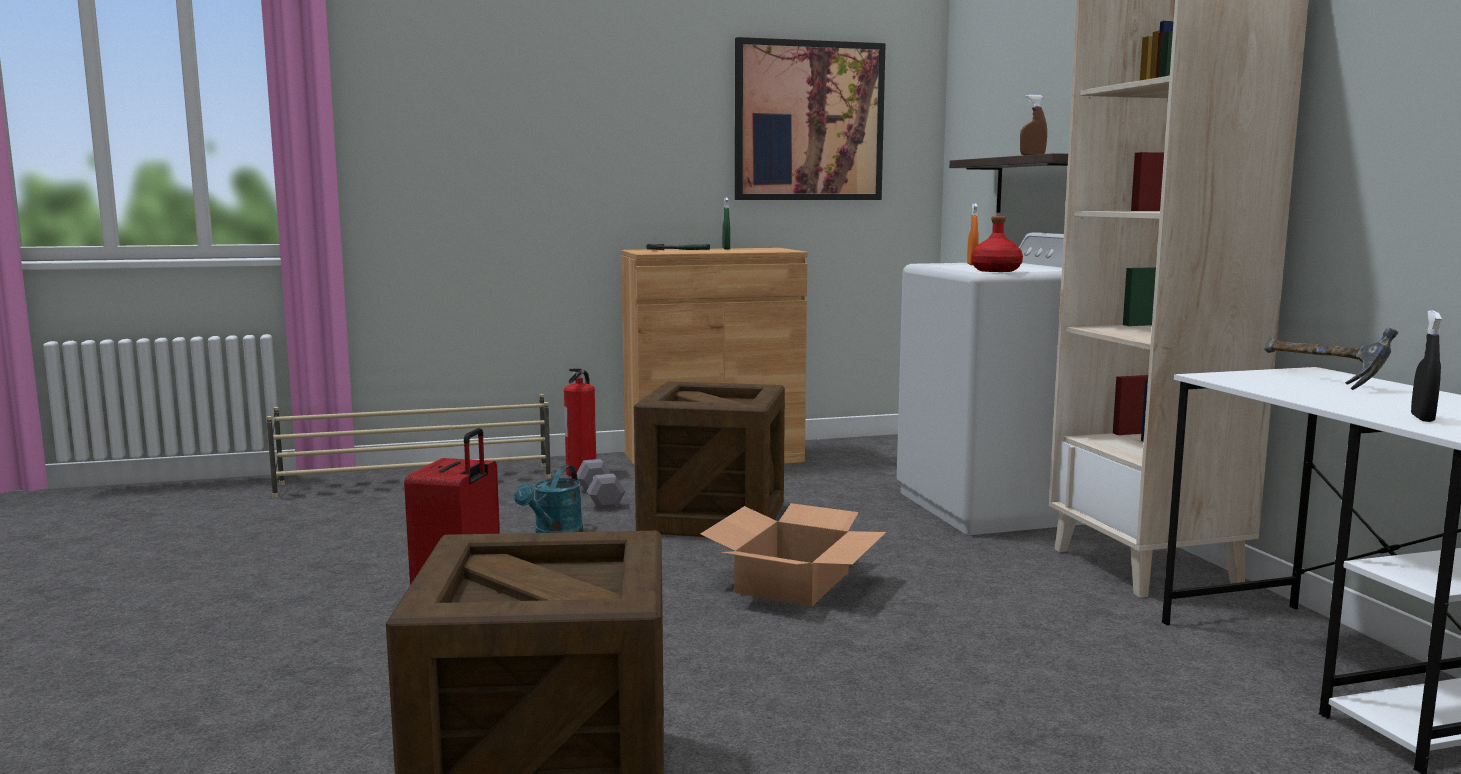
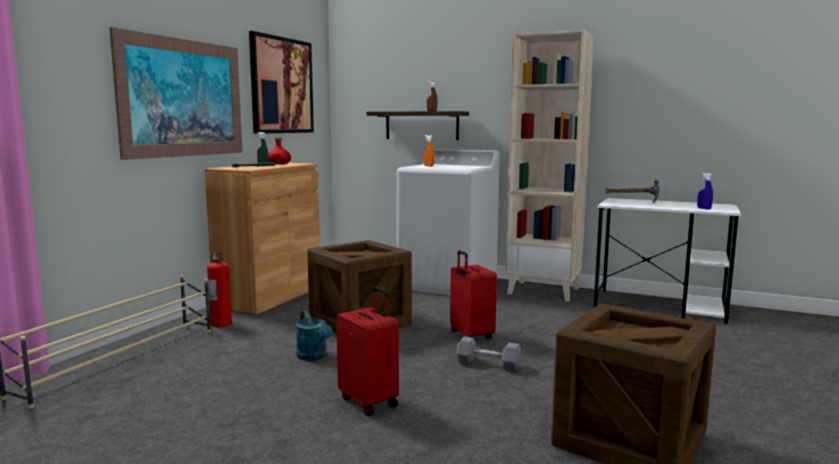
camera: 50 degrees left, 0 degrees up
grey dumbbell [577,459,626,509] -> grey dumbbell moved to [456,336,522,371]
cardboard box [700,503,886,606] -> red suitcase [450,250,497,339]
red bottle [971,216,1023,272] -> red bottle moved to [268,138,291,164]
black spray bottle [1411,310,1442,422] -> blue spray bottle [697,172,713,210]
none -> picture [109,27,242,160]

